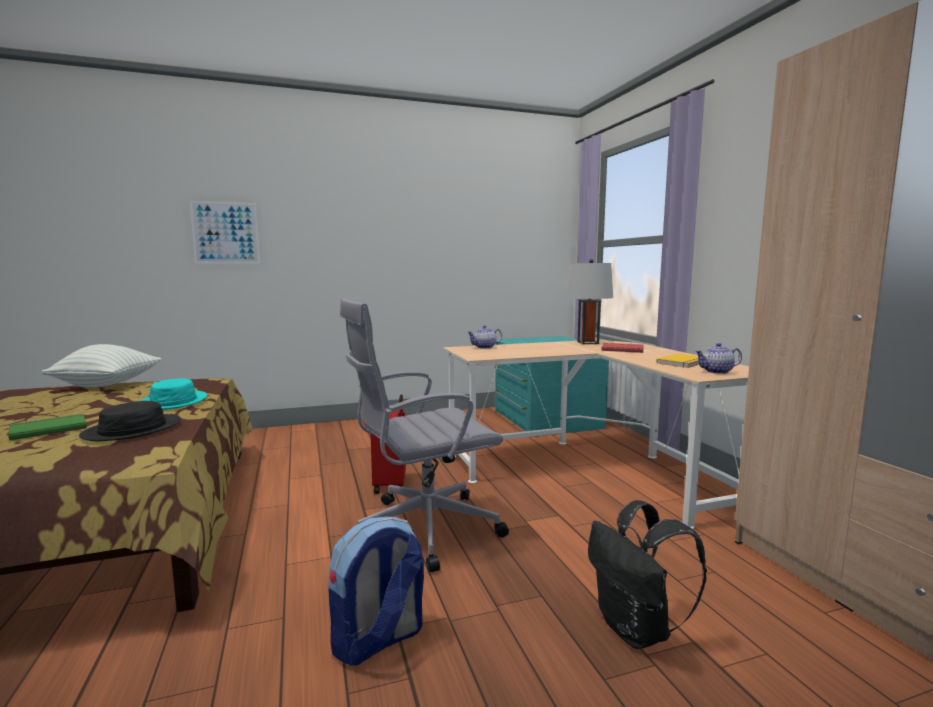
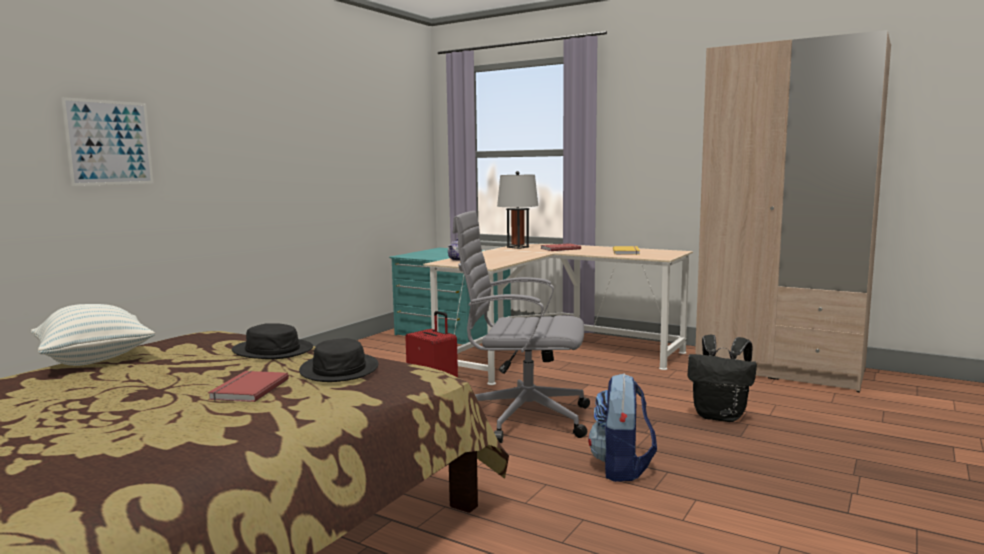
camera: 40 degrees left, 0 degrees up
green book [8,414,87,441] -> red book [208,371,289,402]
turquoise hat [140,378,207,410] -> black hat [232,323,313,359]
grey office chair [340,298,509,572] -> grey office chair turned 75 degrees clockwise [453,211,590,443]
teapot [695,343,742,374] -> none

